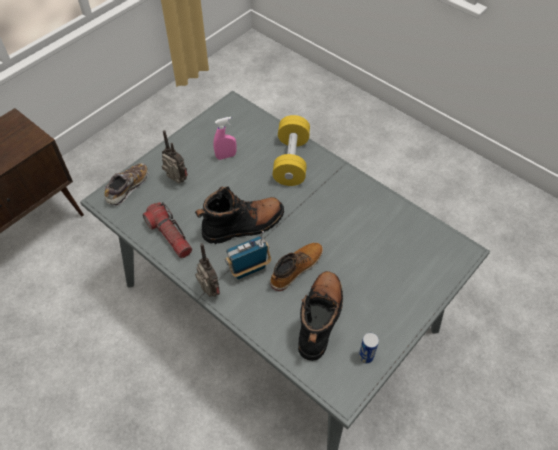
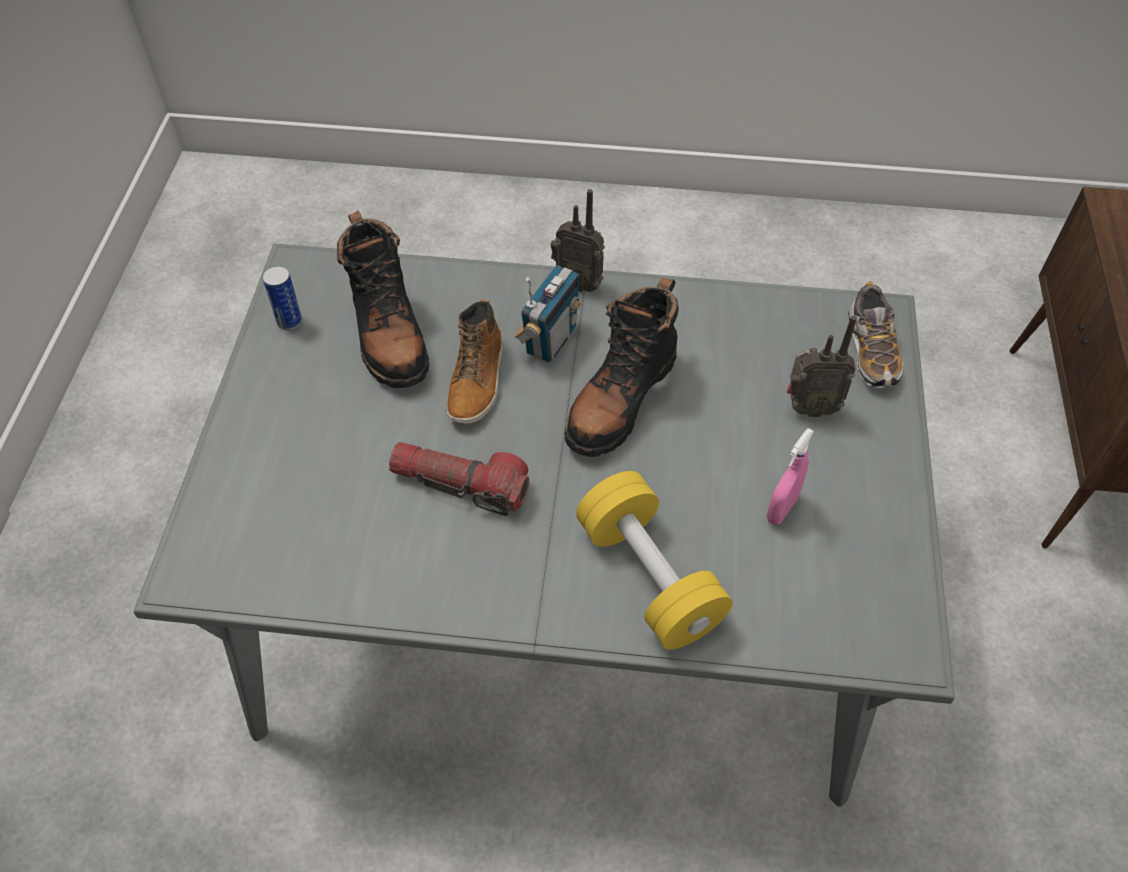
camera: 145 degrees right, 0 degrees up
flashlight [143,202,192,258] -> flashlight moved to [389,442,529,516]

